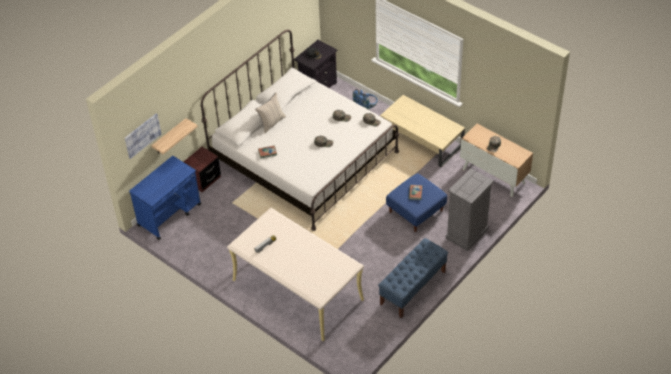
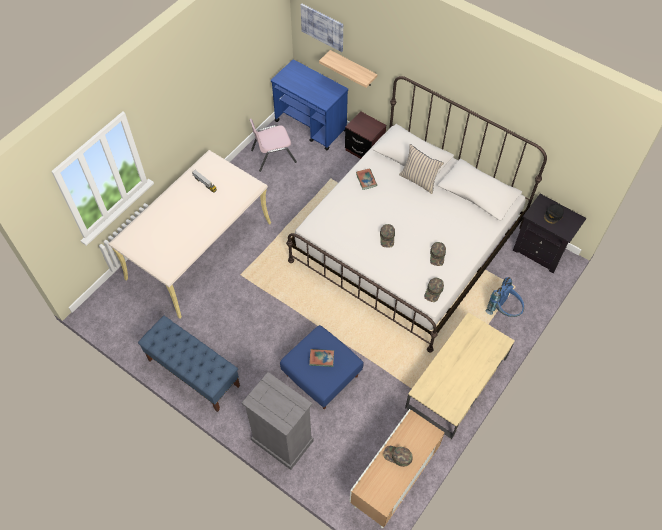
camera: 85 degrees right, 10 degrees up
none -> pink chair [249,119,297,172]

